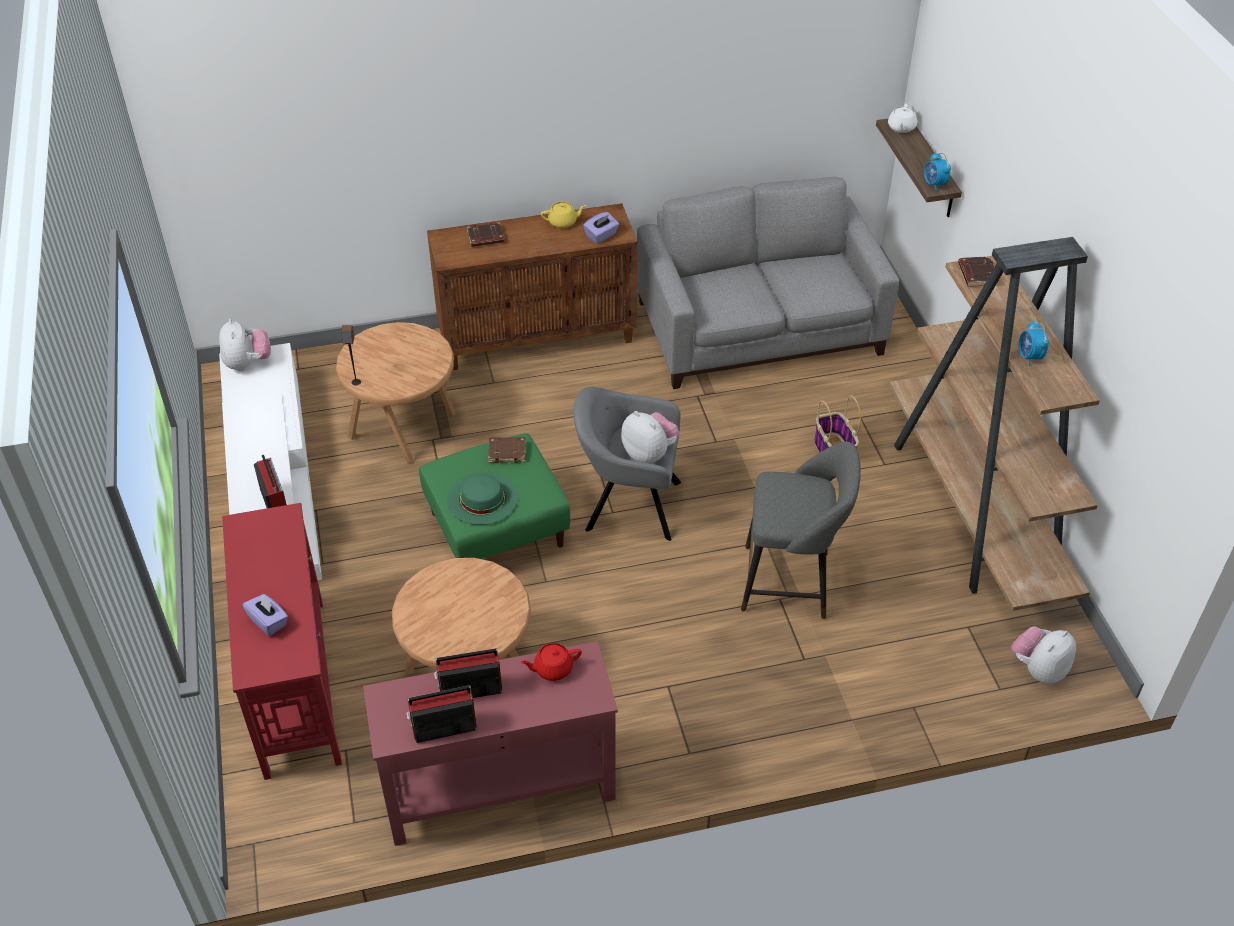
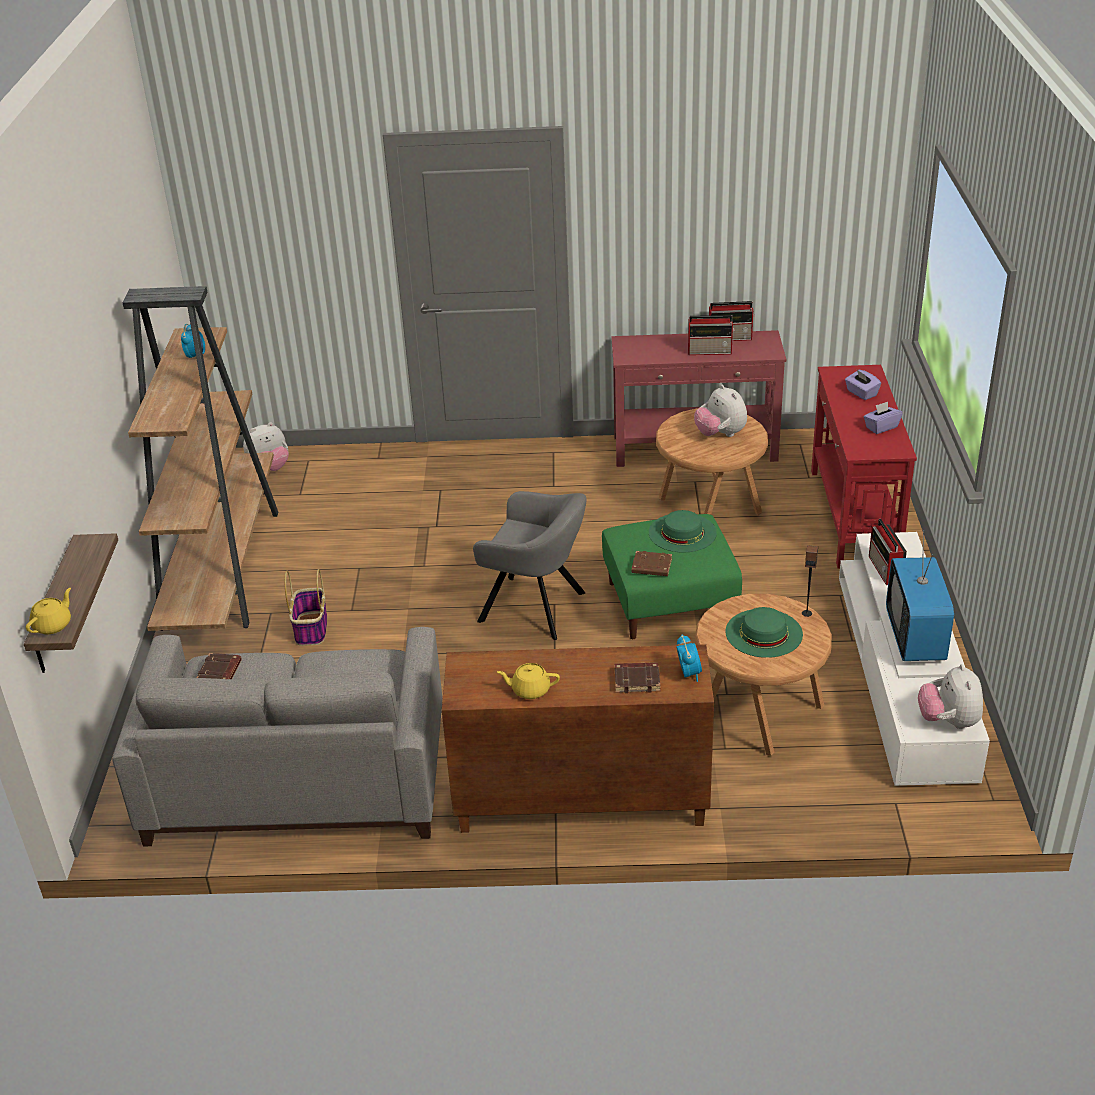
camera: 165 degrees left, 10 degrees down
red teapot [521,643,582,681] -> none
purple tissue box [583,212,619,244] -> purple tissue box moved to [864,401,903,434]
plush toy [621,411,679,464] -> plush toy moved to [694,385,747,437]
grey stool [741,441,861,619] -> none
white teapot [888,104,917,133] -> yellow teapot [26,588,71,634]
alarm clock [924,152,951,191] -> alarm clock moved to [676,635,702,682]
brown book [958,256,1000,287] -> brown book moved to [196,653,242,679]
none -> green hat [725,607,803,658]
none -> television [886,530,954,661]

